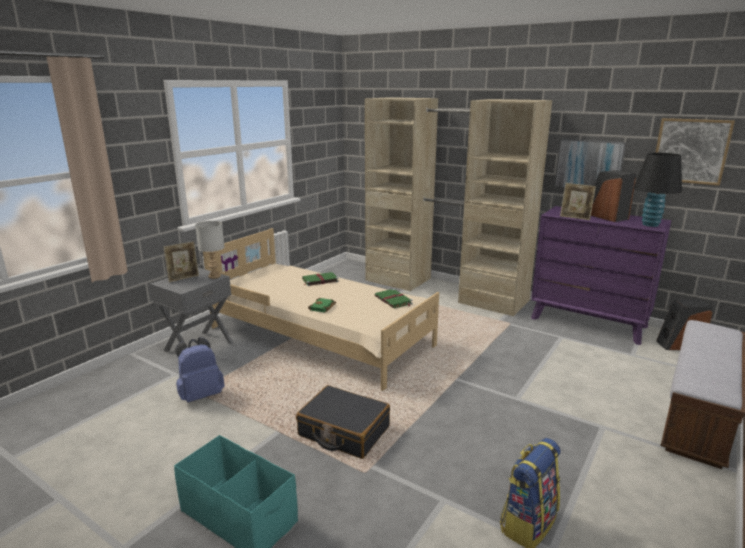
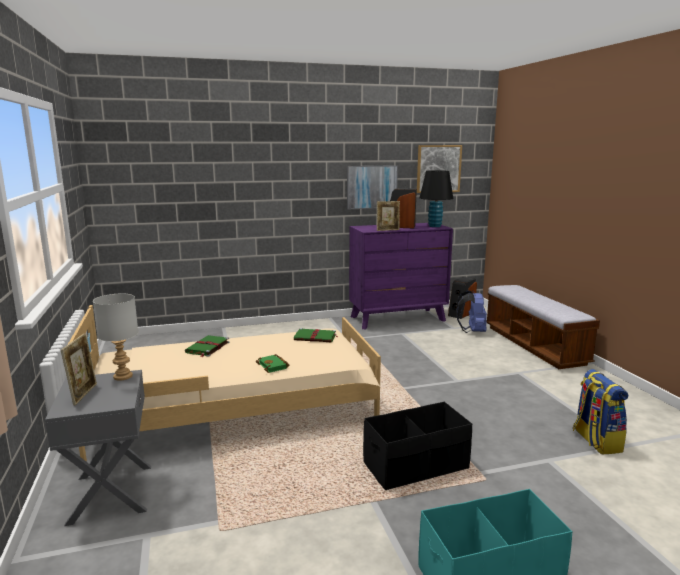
camera: 50 degrees left, 5 degrees down
blue backpack [175,337,225,403] -> blue backpack moved to [456,290,487,333]
black suitcase [296,385,390,459] -> black storage box [363,402,472,490]
beige wardrobe [365,97,552,316] -> none

